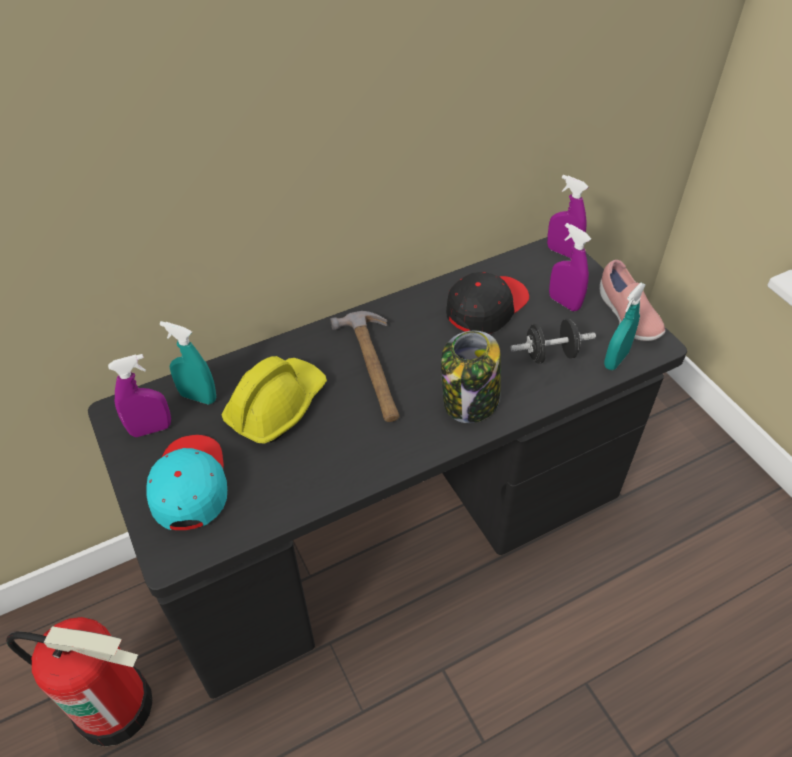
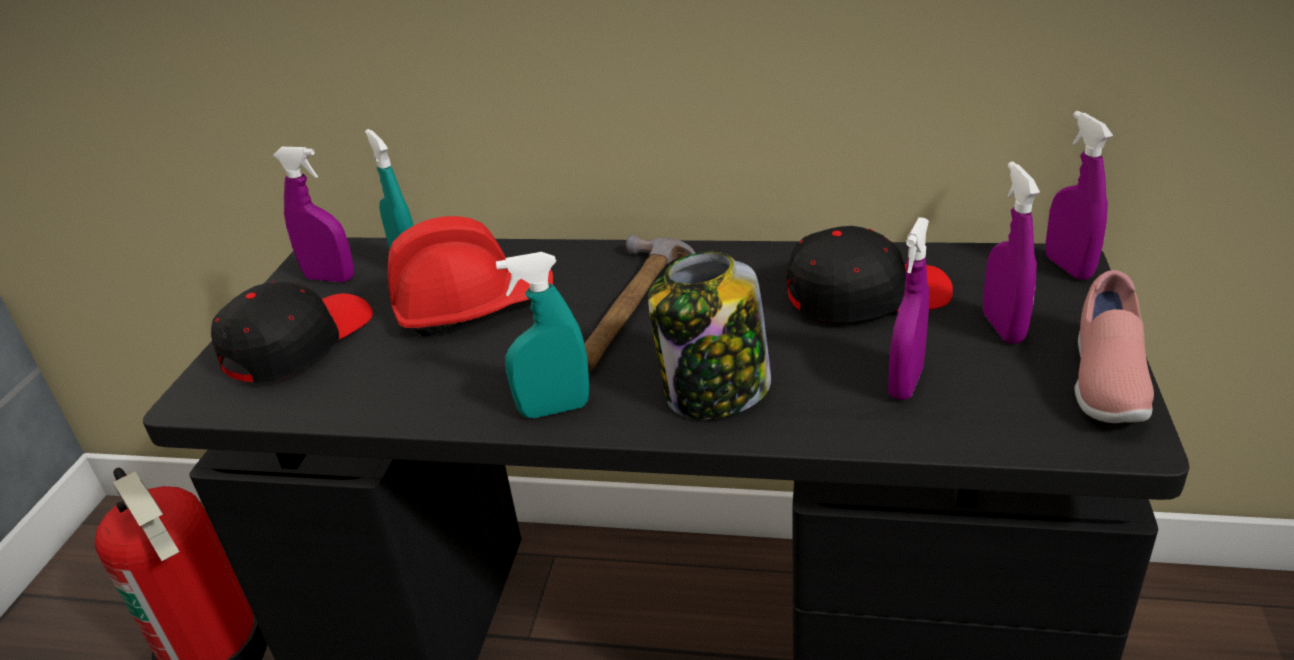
camera: 40 degrees right, 15 degrees down
turquoise cap [146,435,227,530] -> black cap [211,282,373,383]
yellow hard hat [222,356,327,444] -> red hard hat [388,216,553,337]
black dumbbell [511,319,596,364] -> purple spray bottle [888,217,929,400]
turquoise spray bottle [604,283,646,370] -> turquoise spray bottle moved to [496,252,589,418]

